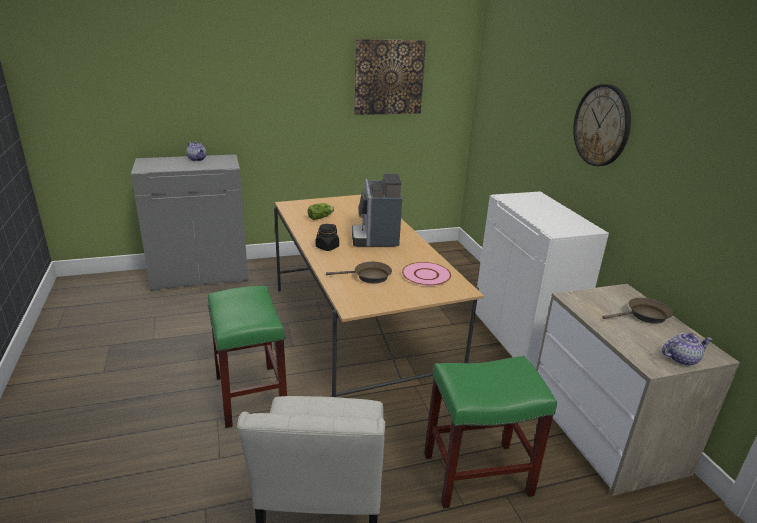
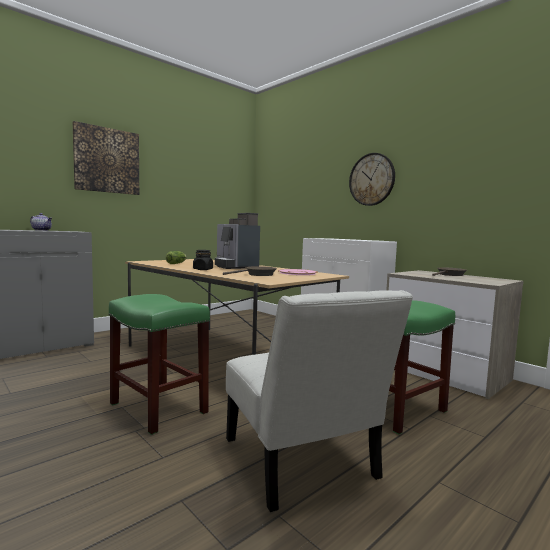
camera: 25 degrees left, 20 degrees down
picture [354,39,426,115] -> picture moved to [73,121,139,195]
teapot [662,333,713,366] -> none

